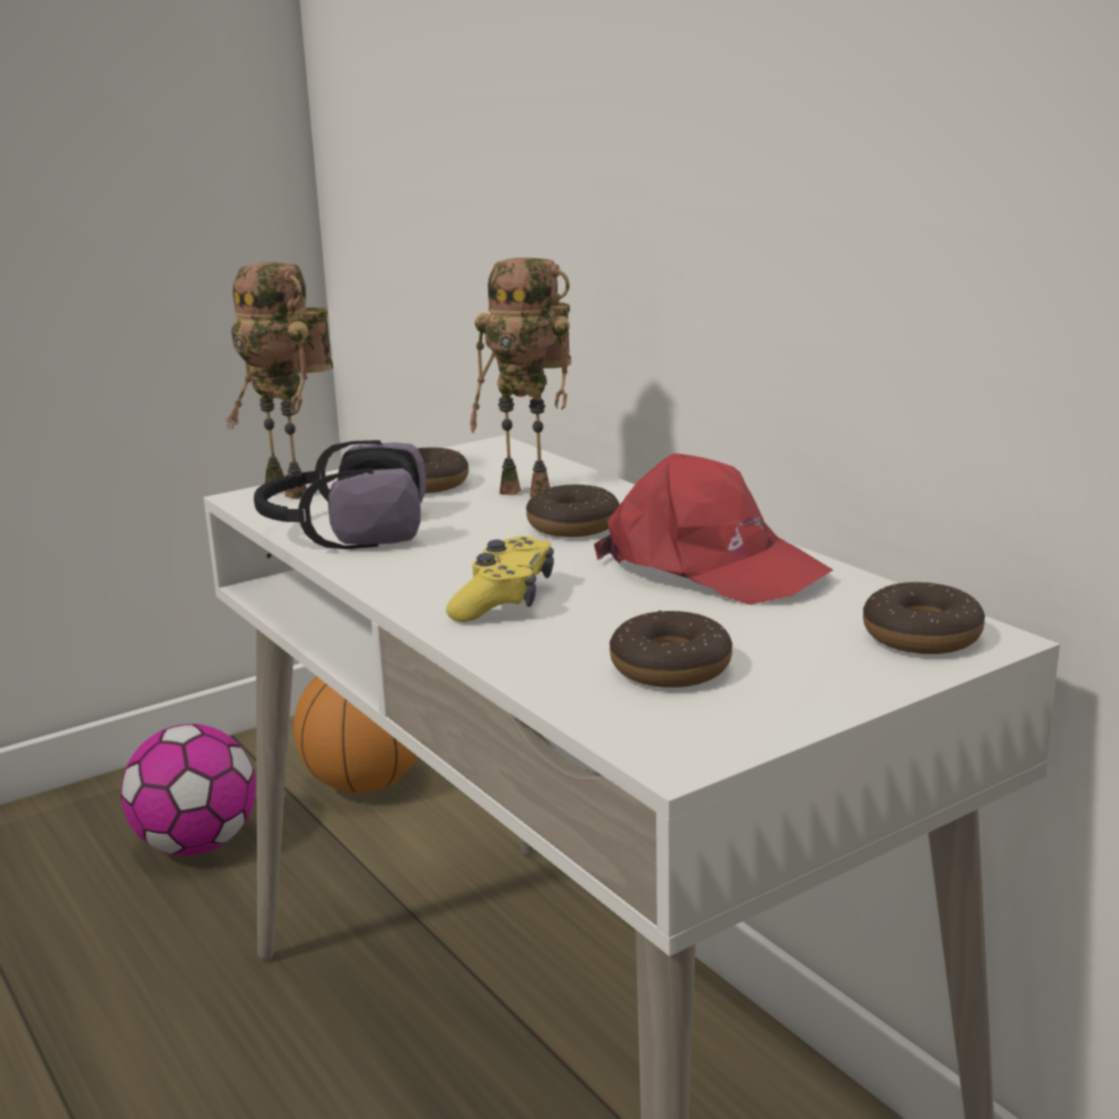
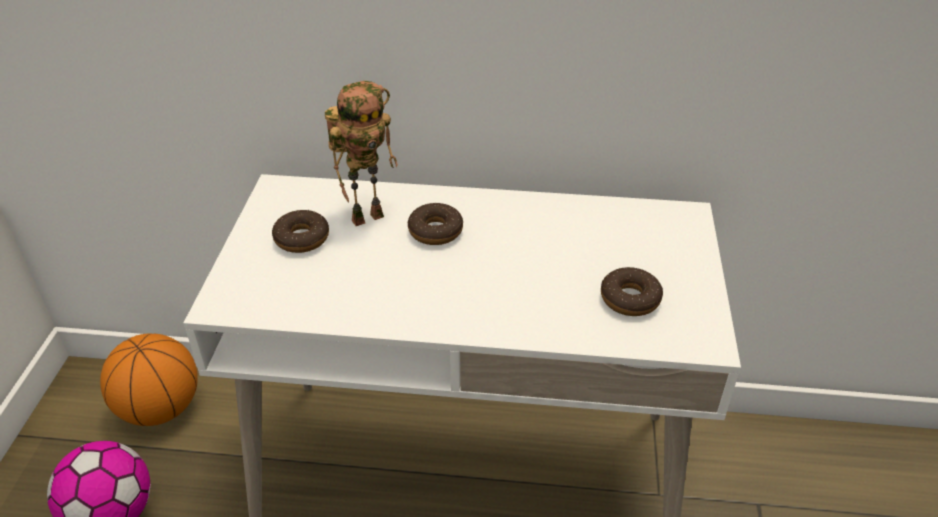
camera: 50 degrees left, 20 degrees up
toy robot [226,262,333,499] -> none
headphones [254,440,426,549] -> none
yellow game controller [446,536,554,622] -> none
red cap [594,453,833,605] -> none
donut [863,582,985,654] -> none

